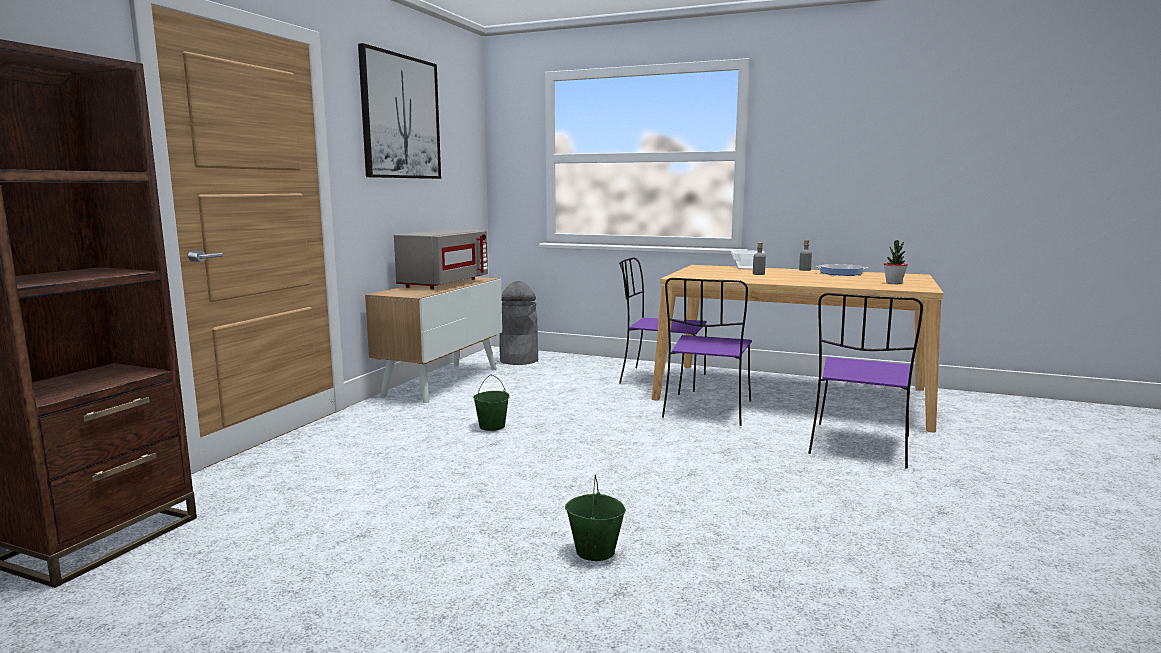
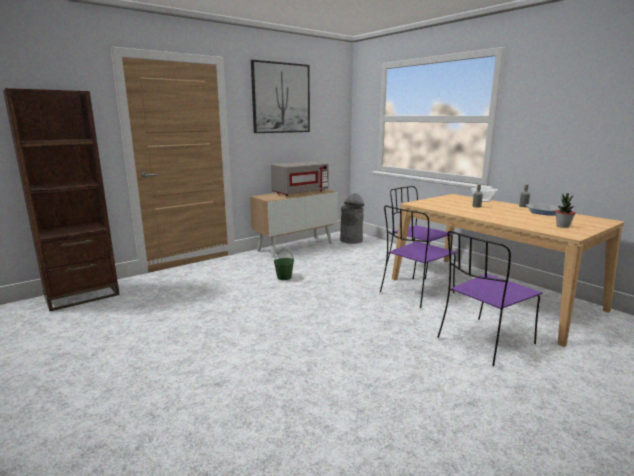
camera: 30 degrees right, 5 degrees up
green bucket [565,474,626,561] -> none

